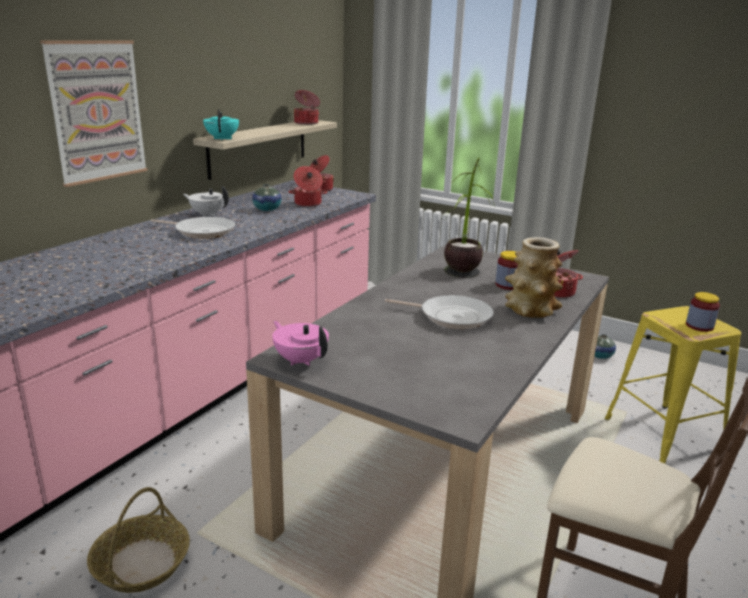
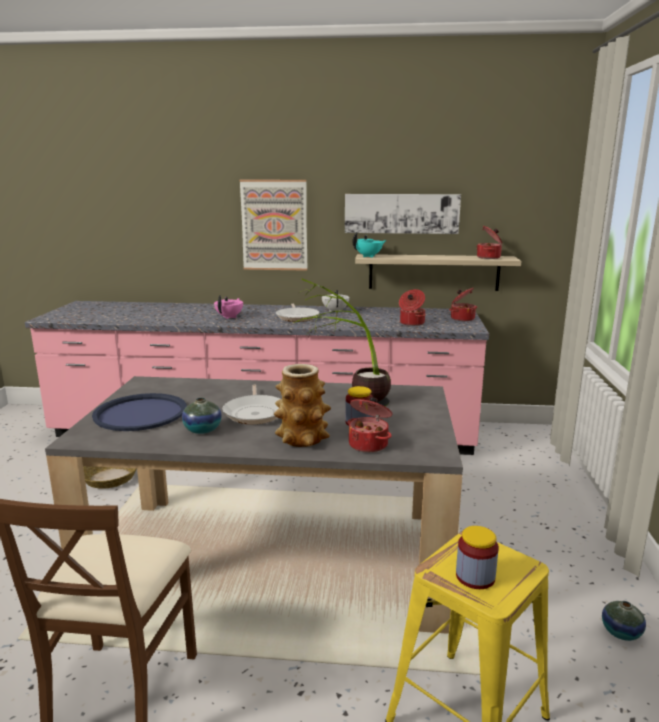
camera: 65 degrees right, 5 degrees down
vase [252,184,282,211] -> vase moved to [182,398,222,434]
pink teapot [272,321,329,366] -> pink teapot moved to [214,295,243,319]
none -> blue tray [92,393,187,431]
none -> picture [345,194,461,234]

